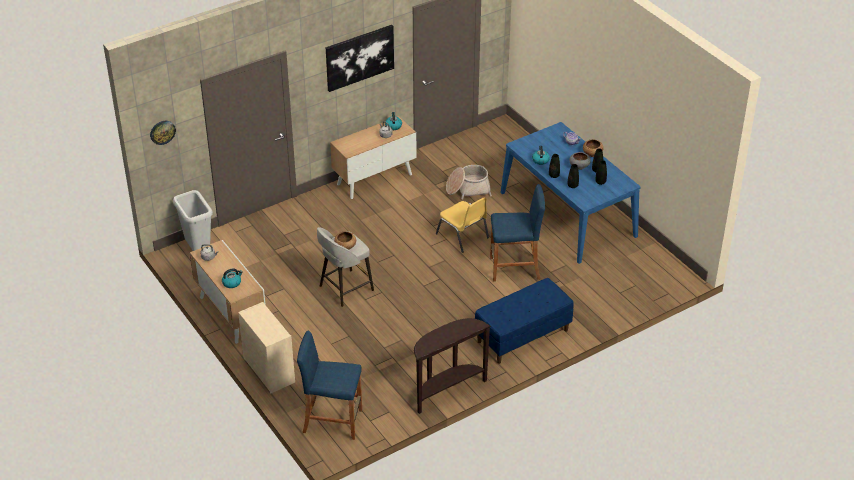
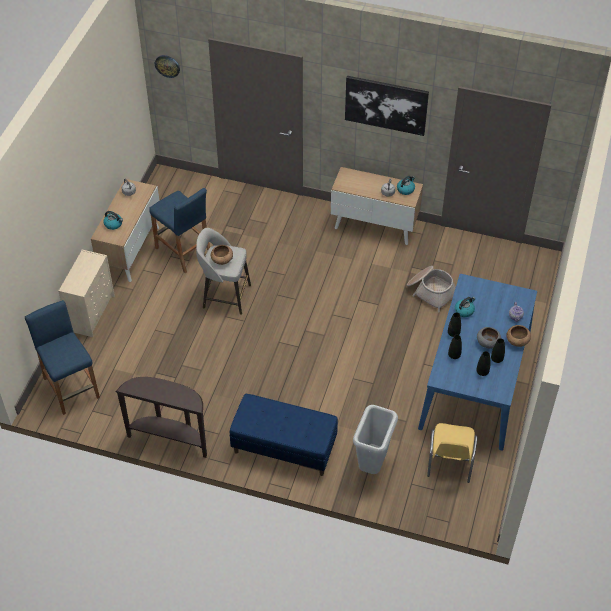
camera: 50 degrees right, 10 degrees up
grey trash can [173,190,213,251] -> grey trash can moved to [353,405,398,474]
yellow chair [436,197,489,253] -> yellow chair moved to [427,423,477,483]
blue stool [490,184,545,282] -> blue stool moved to [149,188,210,273]

